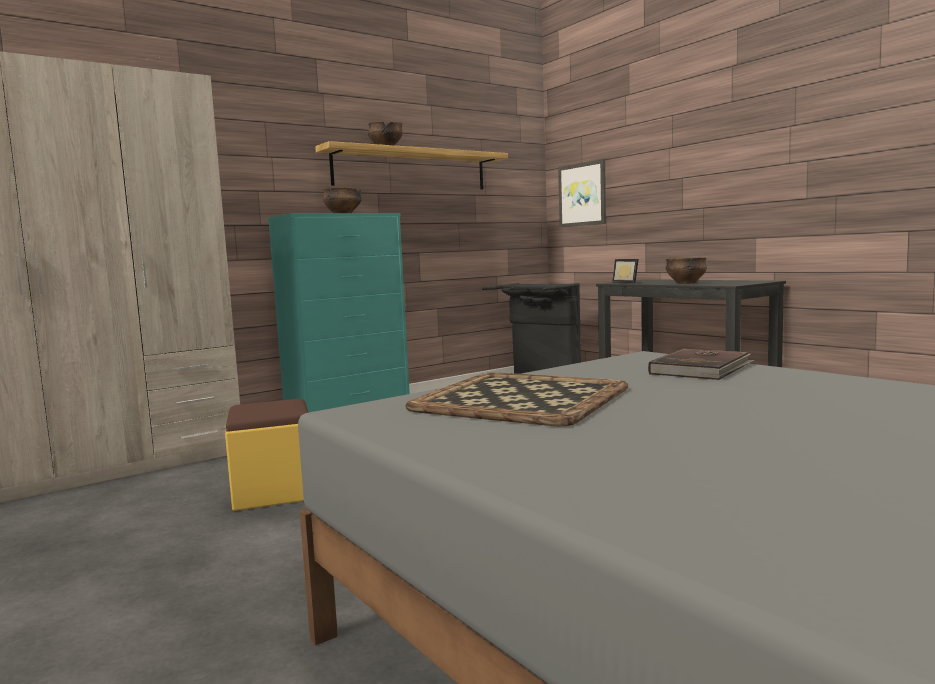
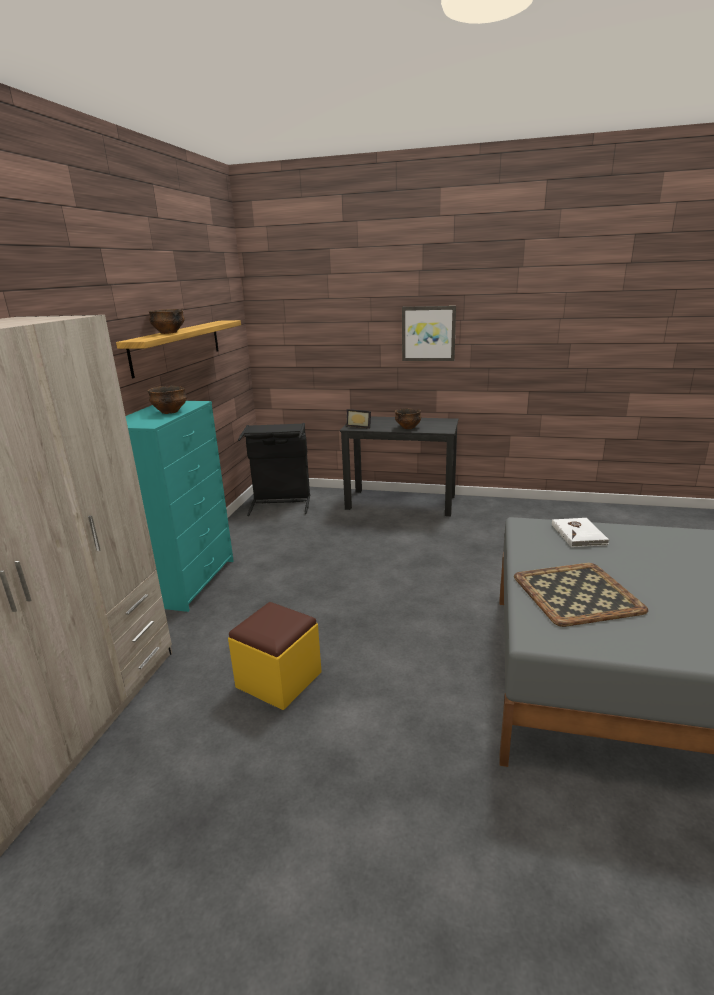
camera: 40 degrees left, 15 degrees up
picture [558,159,606,227] -> picture moved to [402,306,456,361]
brown book [648,349,755,380] -> white book [552,518,610,547]

